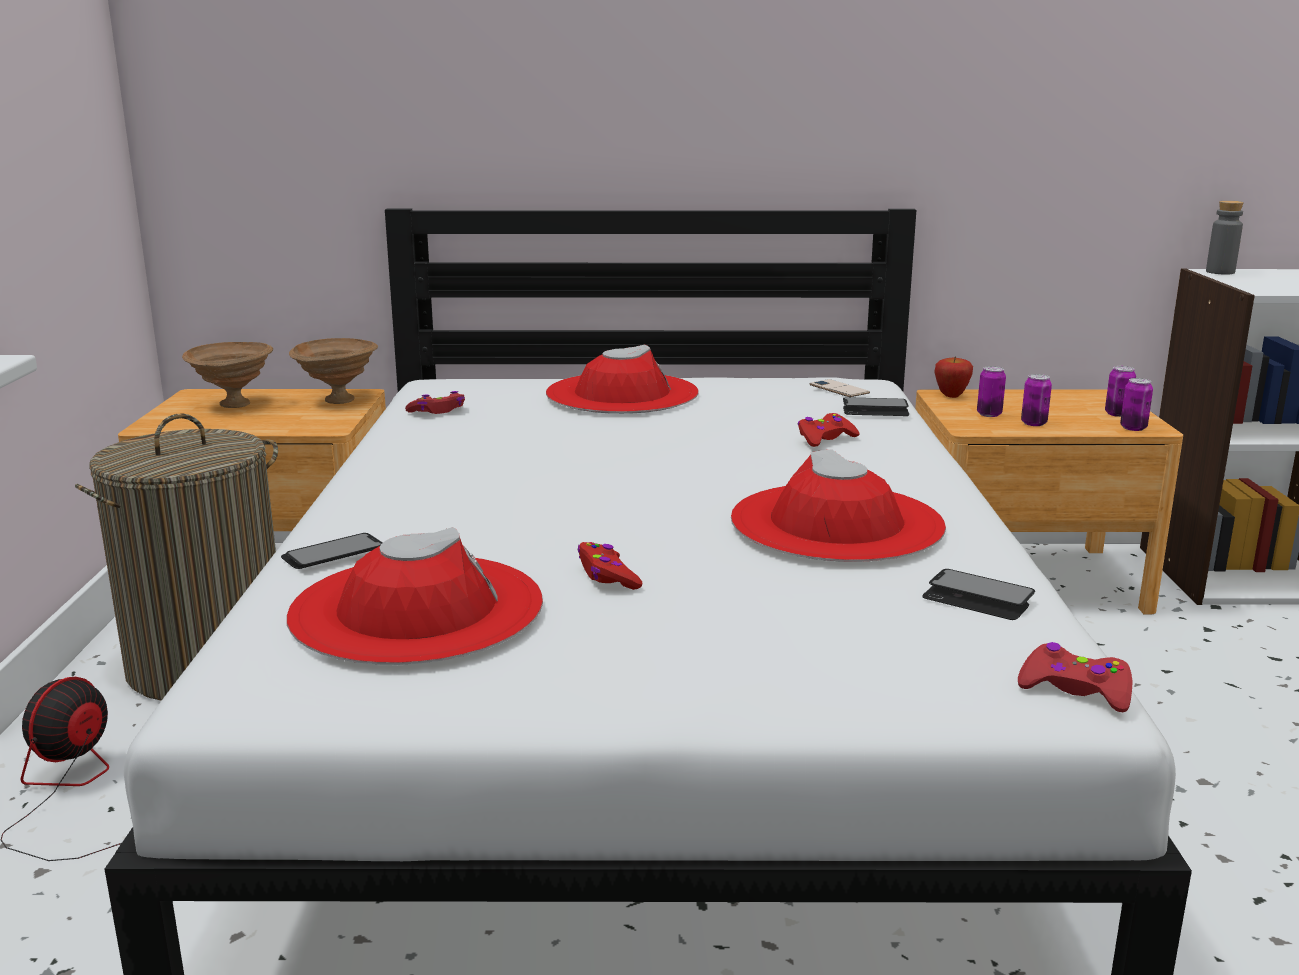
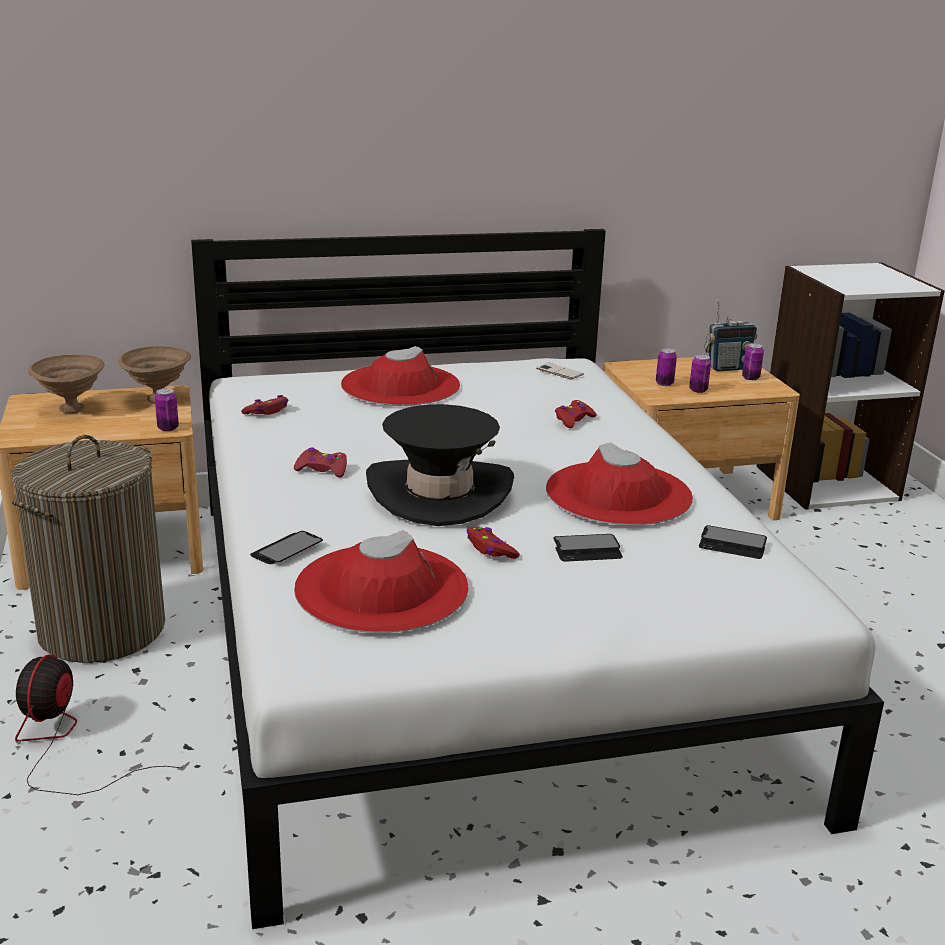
camera: 15 degrees left, 5 degrees up
phone [843,397,909,416] -> phone moved to [554,534,623,562]
apple [934,357,973,398] -> none
red game controller [1018,642,1132,712] -> red game controller moved to [294,447,347,477]
can [1120,378,1153,431] -> can moved to [155,388,179,431]
grey bottle [1206,201,1244,275] -> none
none -> black hat [366,404,514,526]
none -> radio [704,300,757,371]

